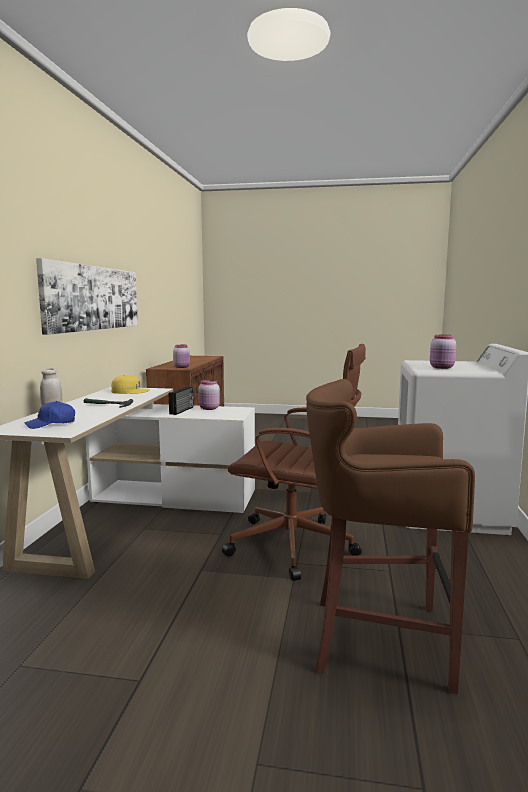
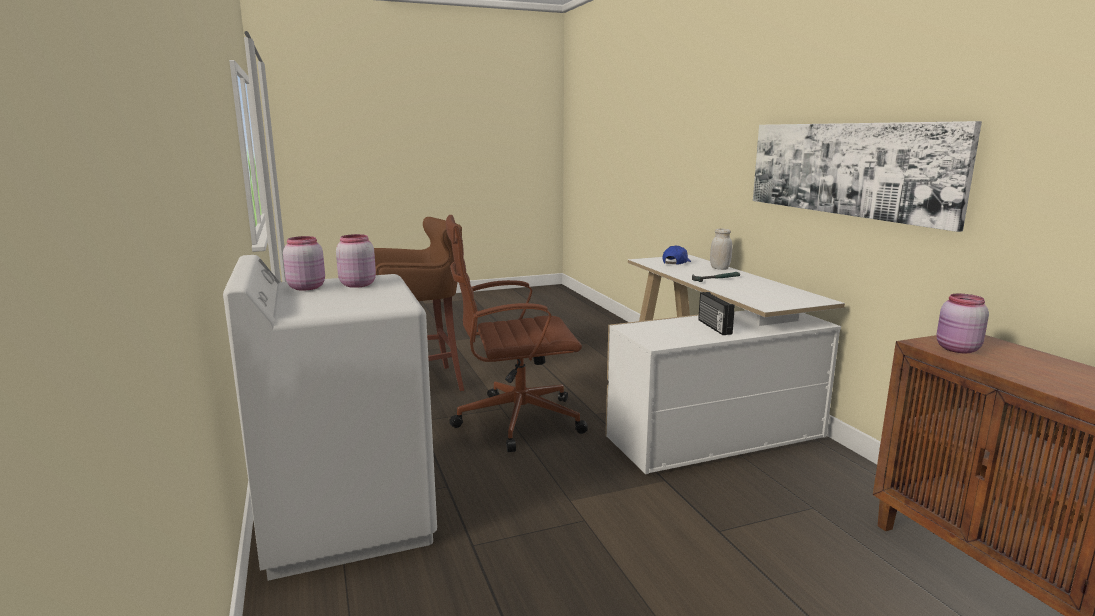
camera: 150 degrees right, 5 degrees up
yellow cap [111,375,150,394] -> none
pink jar [198,380,220,410] -> pink jar moved to [283,236,325,291]

